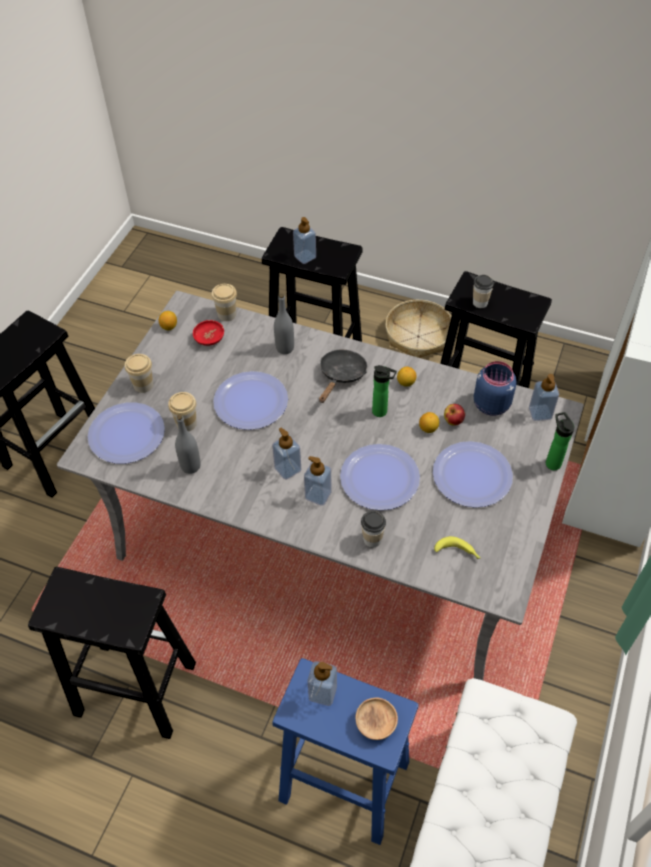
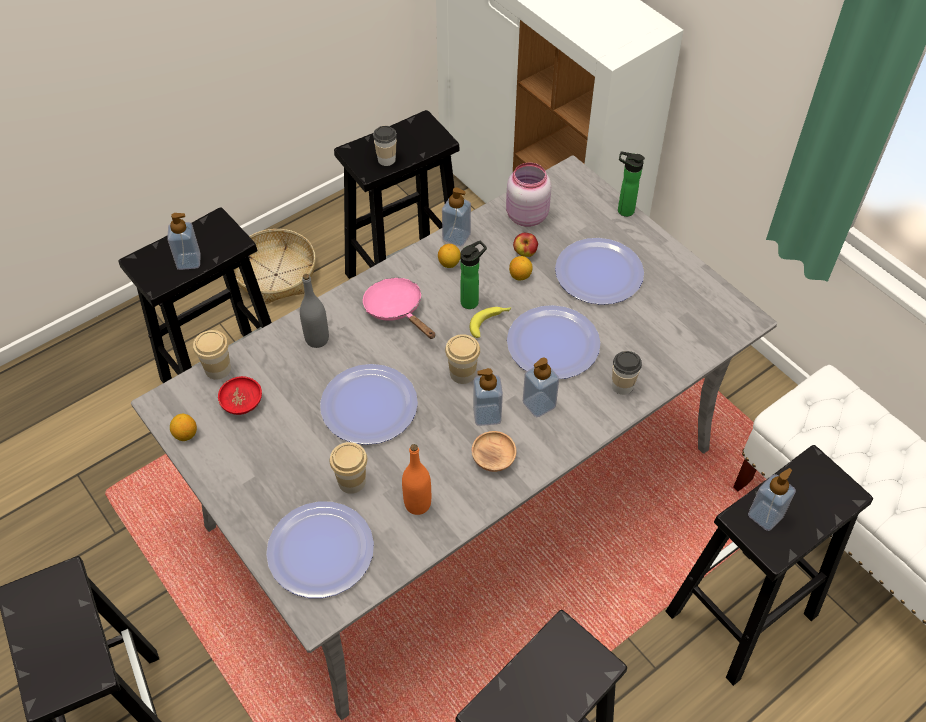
camera: 60 degrees left, 0 degrees up
cup [125,354,153,393] -> cup moved to [445,334,480,384]
grey bottle [175,415,201,474] -> orange bottle [402,444,431,515]
blue stool [272,658,419,845] -> black stool [665,445,873,686]
black frying pan [319,350,367,403] -> pink frying pan [363,278,435,339]
brown bowl [355,698,398,740] -> brown bowl moved to [472,431,516,472]
banana [434,536,480,559] -> banana moved to [470,307,511,338]
blue jar [474,361,517,416] -> pink jar [506,163,551,227]
soap dispenser [529,374,559,421] -> soap dispenser moved to [442,187,471,247]

